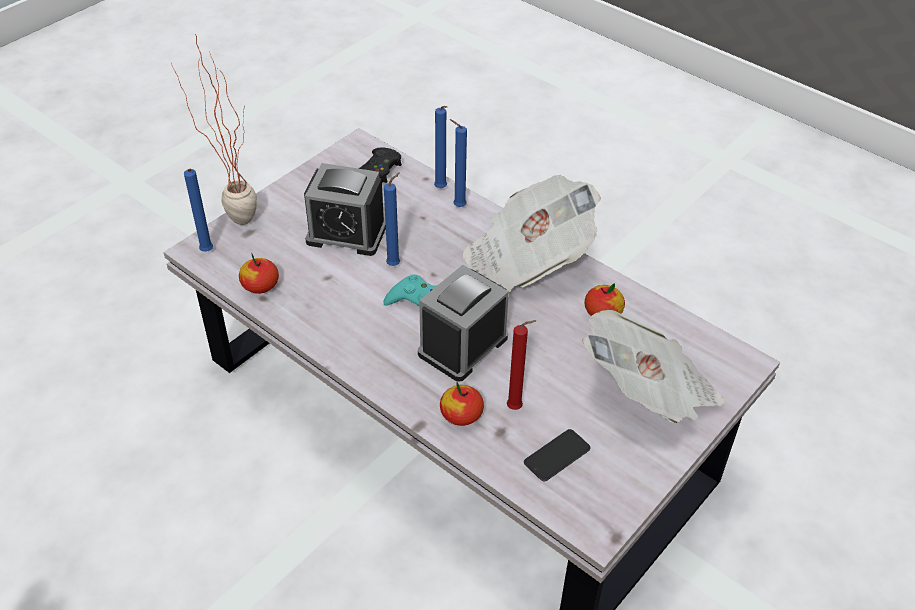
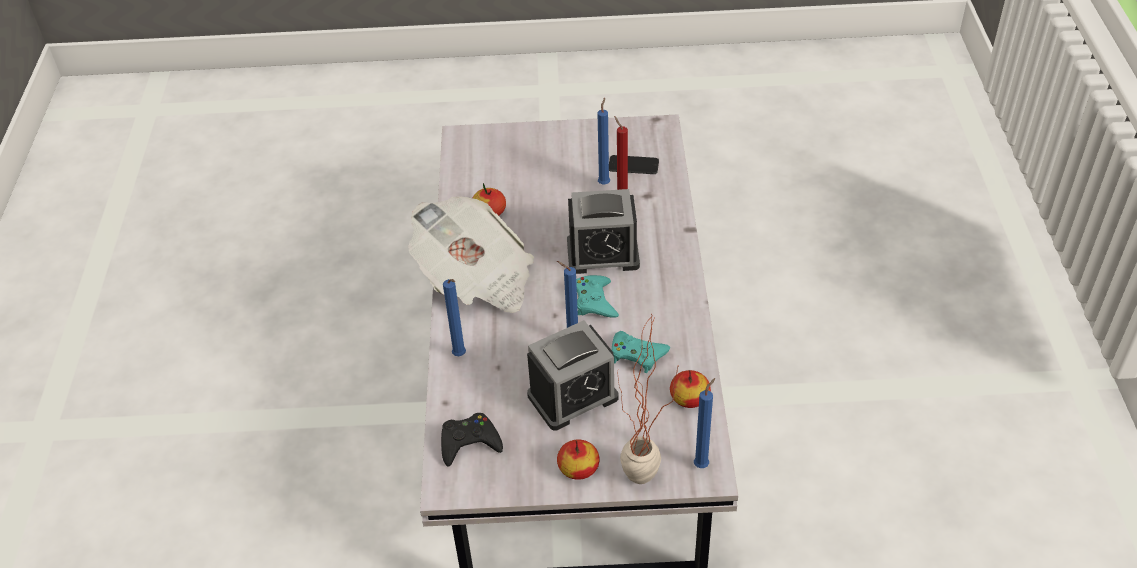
camera: 130 degrees left, 0 degrees up
alarm clock [304,163,386,256] -> alarm clock turned 90 degrees clockwise [527,320,618,431]
blue candle [434,106,447,188] -> blue candle moved to [598,98,610,185]
apple [440,382,484,426] -> apple moved to [557,439,600,480]
newspaper [582,310,725,423] -> none
none -> turquoise game controller [612,331,670,373]

